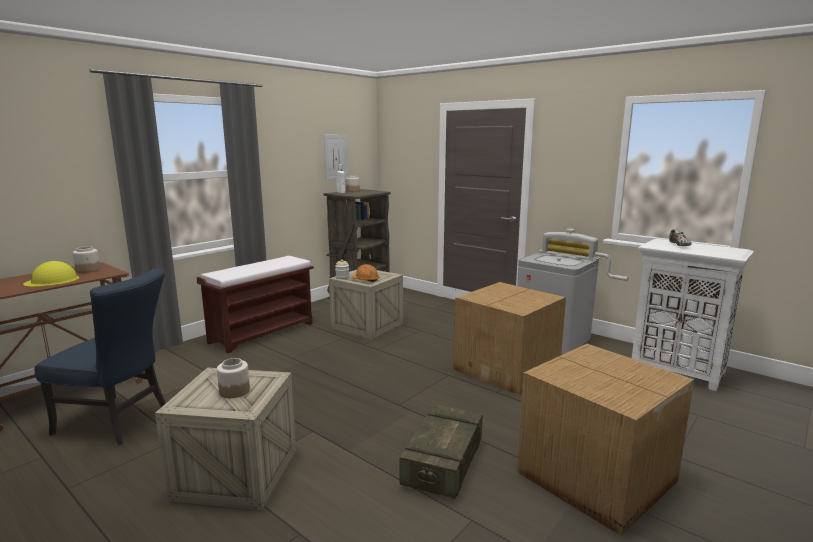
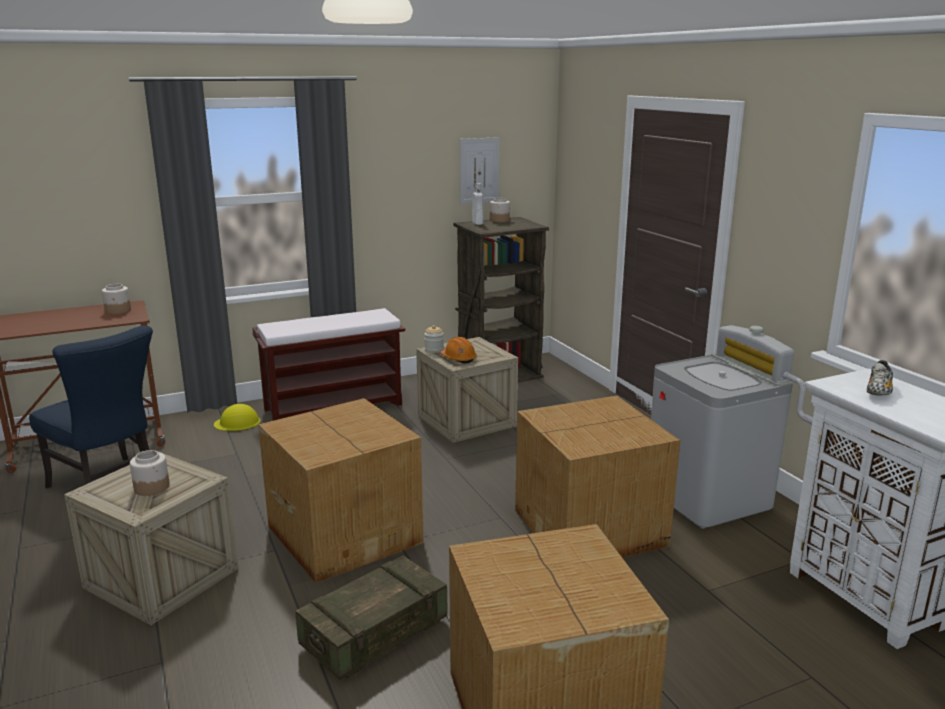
camera: 25 degrees right, 5 degrees up
yellow hard hat [23,261,79,287] -> yellow hard hat moved to [214,404,260,431]
none -> cardboard box [258,398,424,583]

